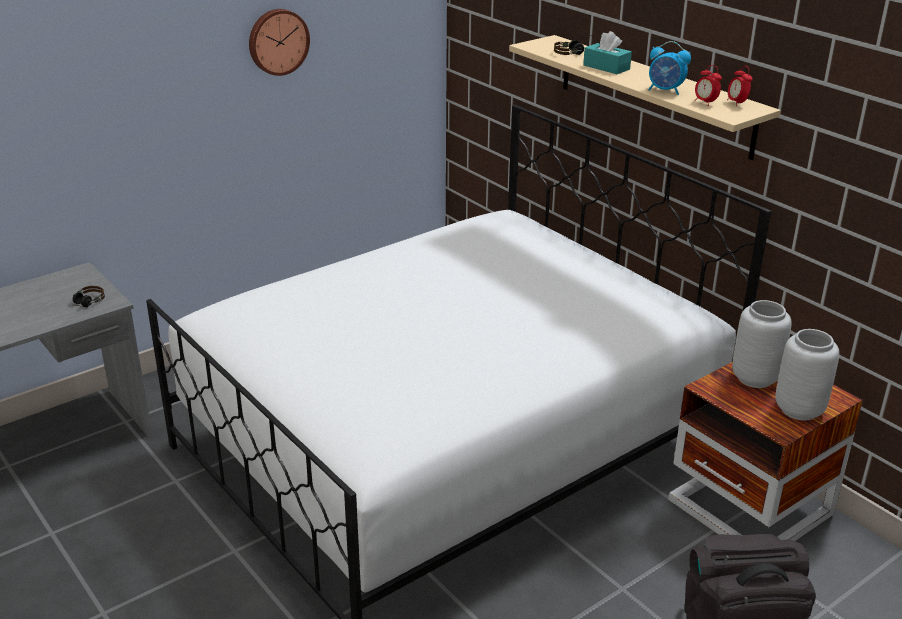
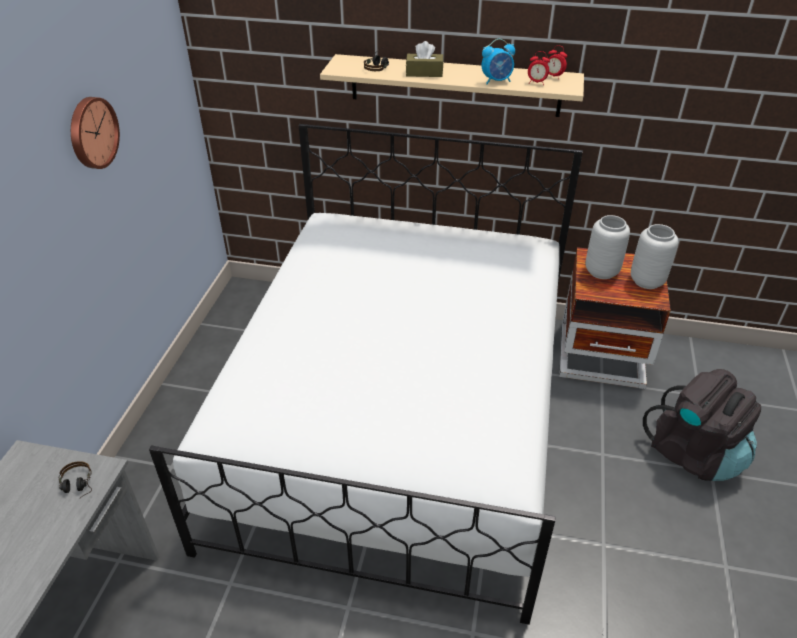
camera: 40 degrees left, 10 degrees up
turquoise tissue box [583,31,632,74] -> brown tissue box [406,41,443,77]

